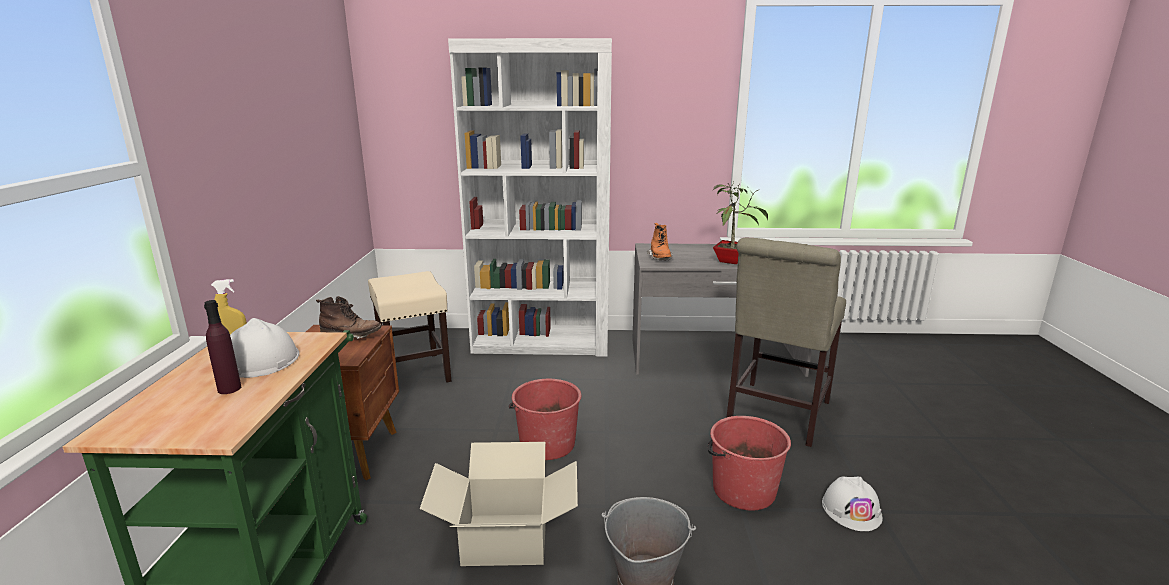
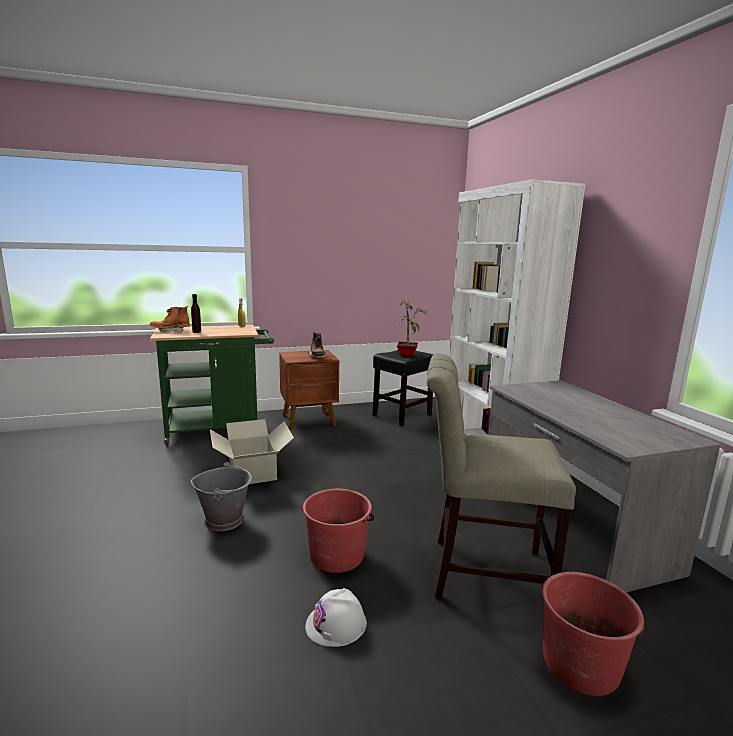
camera: 70 degrees right, 5 degrees down
white hard hat [230,318,299,378] -> none
beige stool [368,271,451,382] -> black stool [372,350,434,426]
red bucket [509,379,581,460] -> red bucket moved to [542,572,648,696]
orange boot [647,223,673,260] -> orange boot moved to [150,306,190,332]
potted plant [712,181,768,264] -> potted plant moved to [393,301,427,357]

